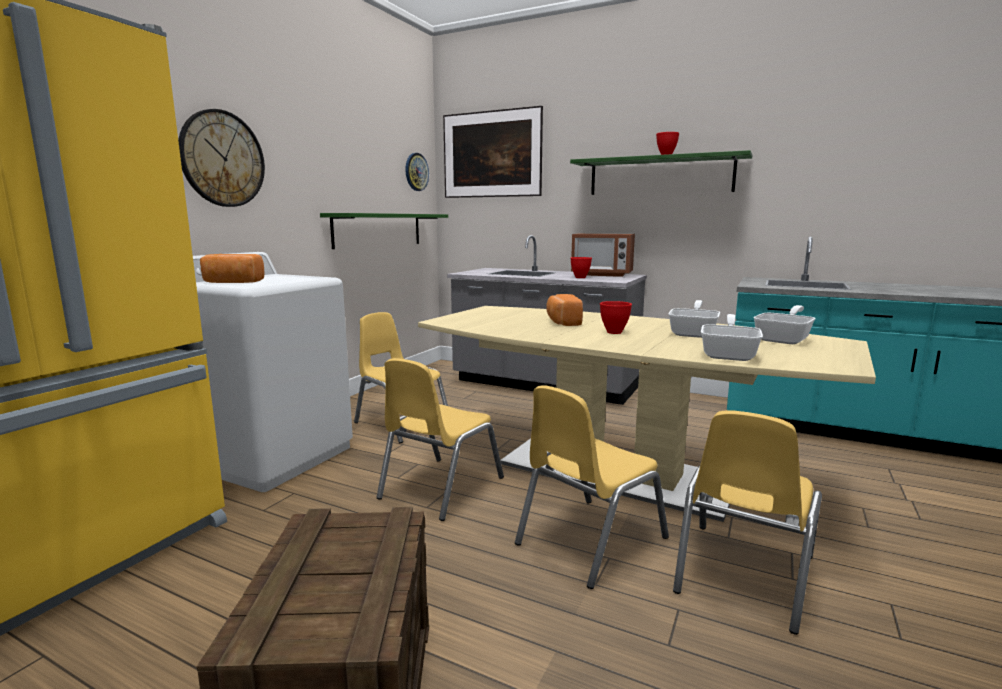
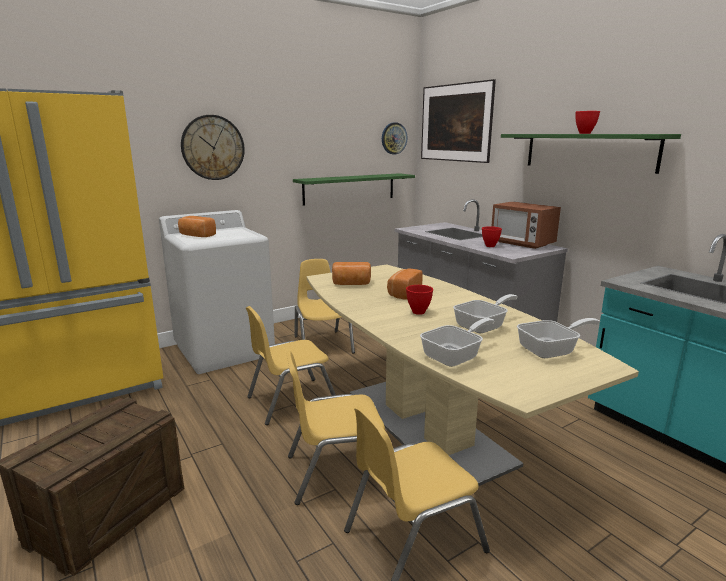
camera: 30 degrees right, 5 degrees up
none -> bread [332,262,371,285]

